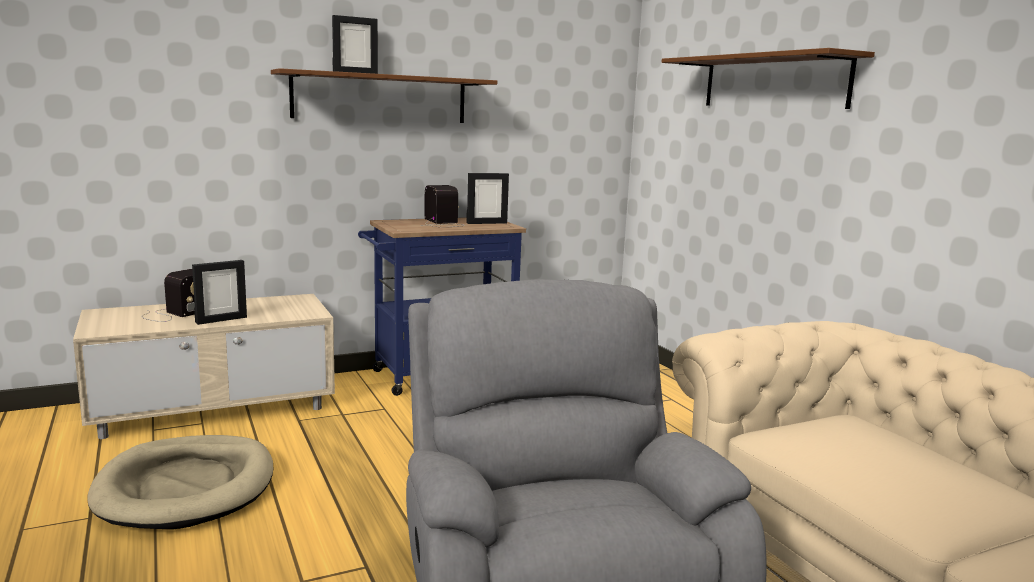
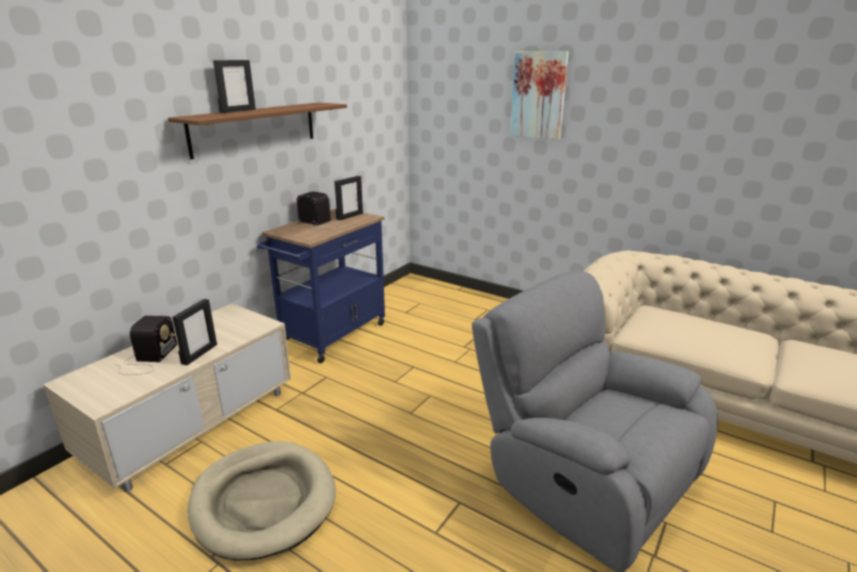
camera: 30 degrees left, 10 degrees up
brown shelf [661,48,875,109] -> picture [510,51,569,140]

